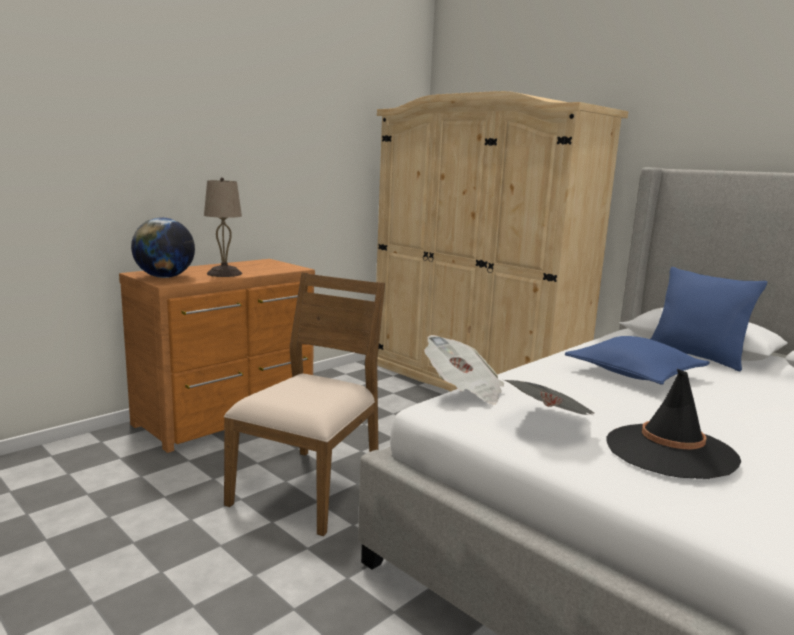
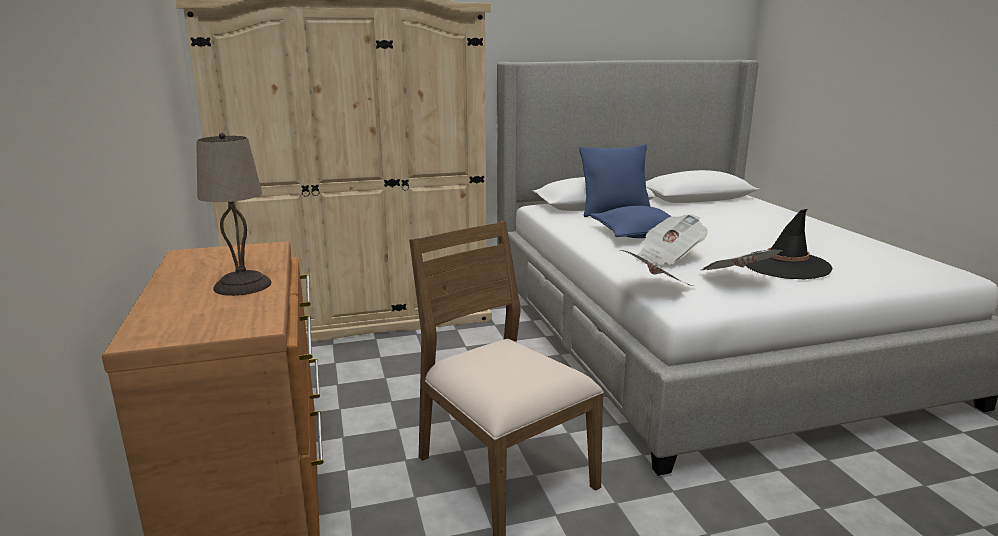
camera: 60 degrees left, 5 degrees up
globe [131,218,195,278] -> none
none -> newspaper [635,214,708,264]

